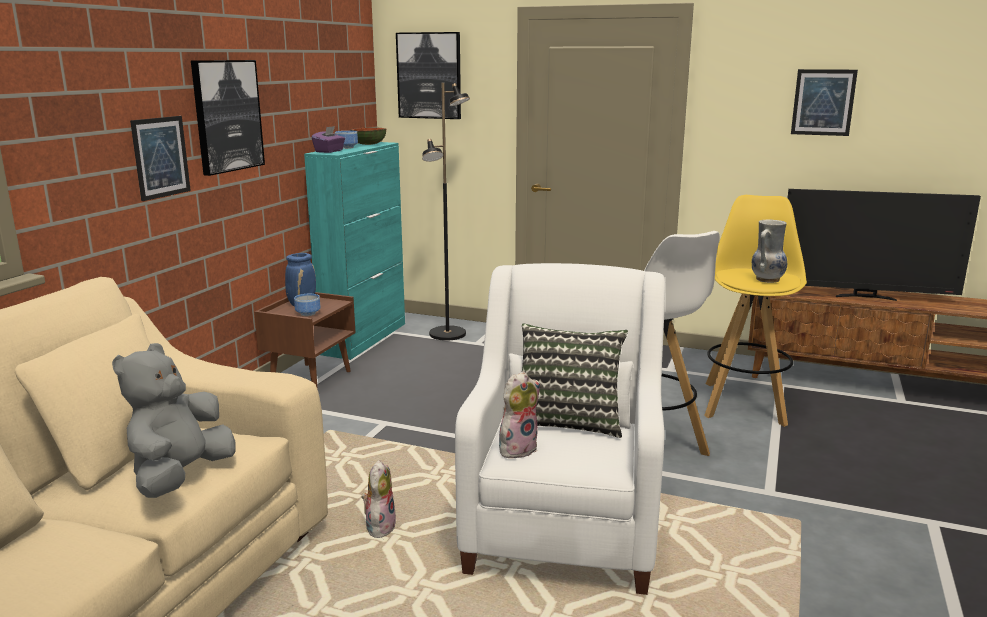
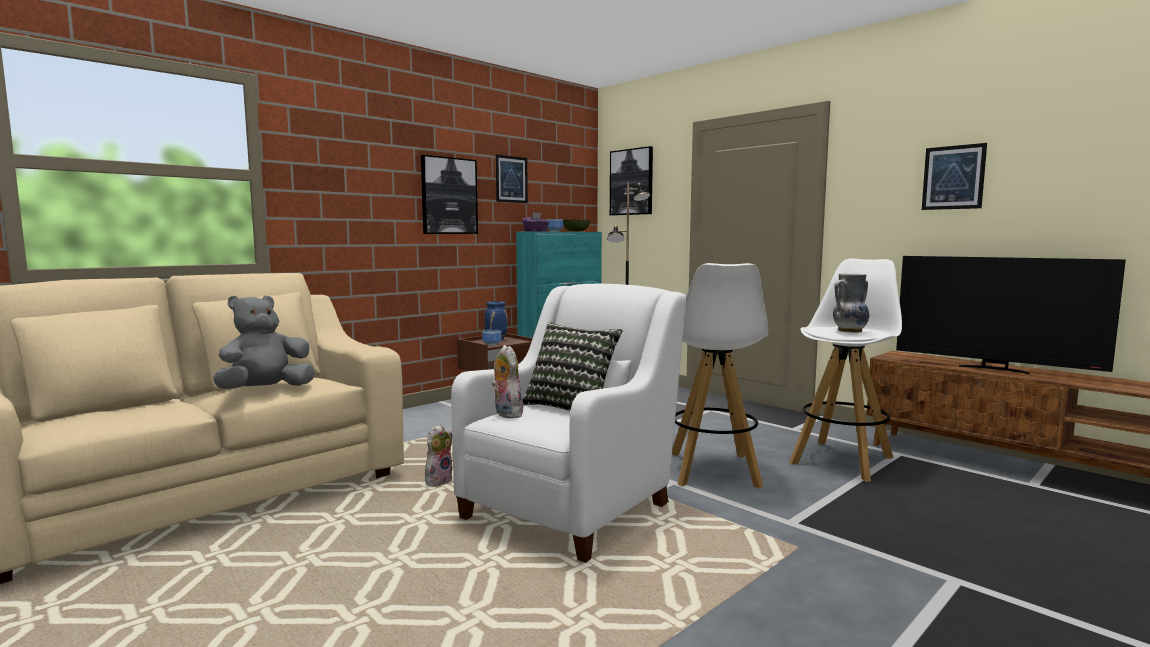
camera: 25 degrees right, 10 degrees down
picture [130,116,191,201] -> picture moved to [496,155,528,203]
plush toy [499,371,541,458] -> plush toy turned 105 degrees counterclockwise [491,345,523,418]
yellow stool [704,195,807,427] -> white stool [789,258,902,482]

